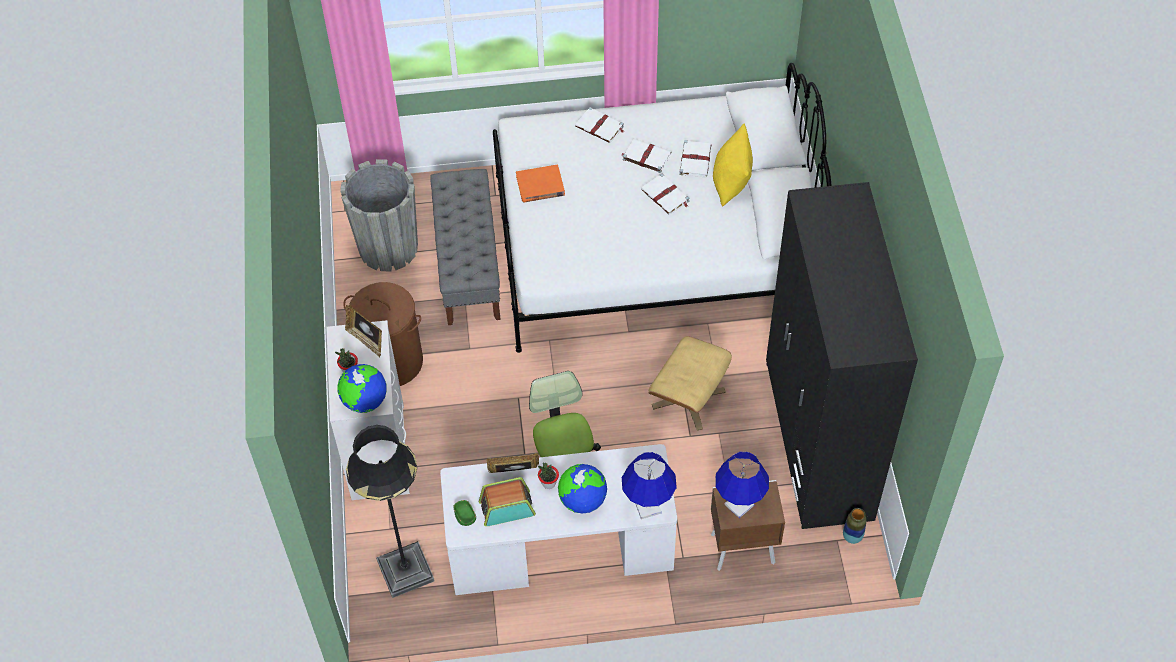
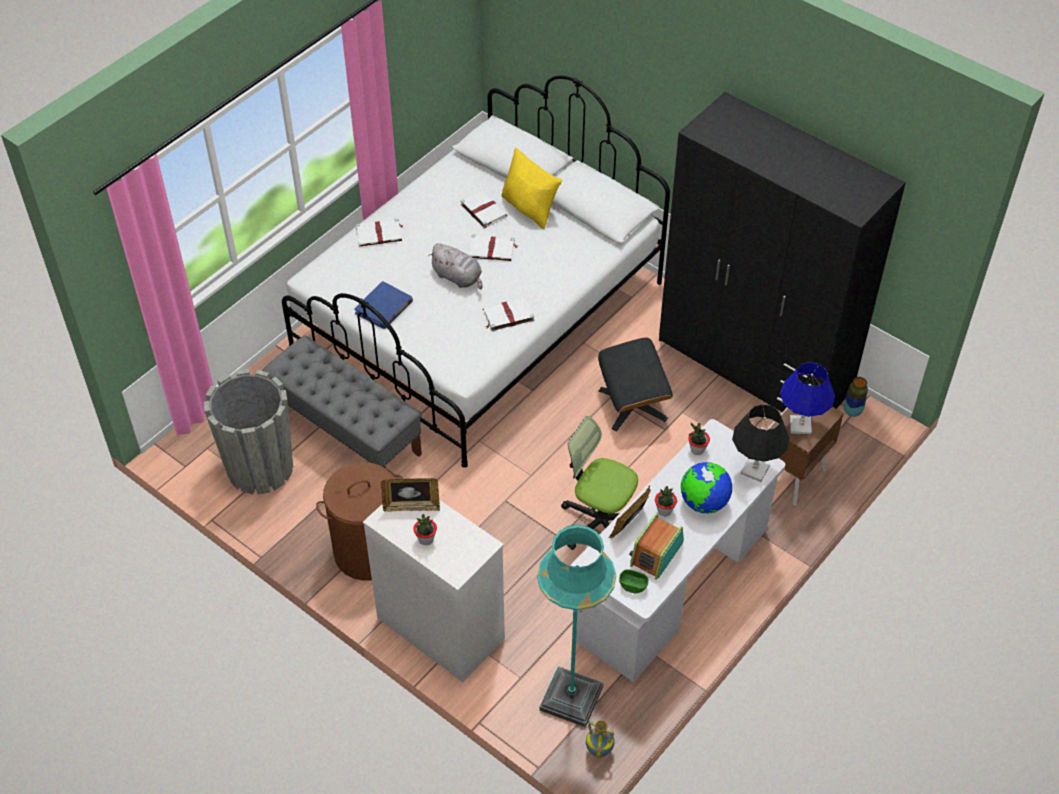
camera: 45 degrees left, 5 degrees down
globe [337,364,387,413] -> none
black floor lamp [346,425,435,598] -> turquoise floor lamp [537,525,616,728]
orange book [516,164,565,202] -> blue book [354,281,413,329]
white book [622,139,672,173] -> white book moved to [483,297,534,331]
blue table lamp [622,452,677,519] -> black table lamp [732,404,789,482]
beige ottoman [648,336,732,431] -> black ottoman [598,337,673,431]
none -> grey plush toy [428,243,483,290]
none -> vase [586,720,615,758]
none -> potted plant [688,423,710,455]

